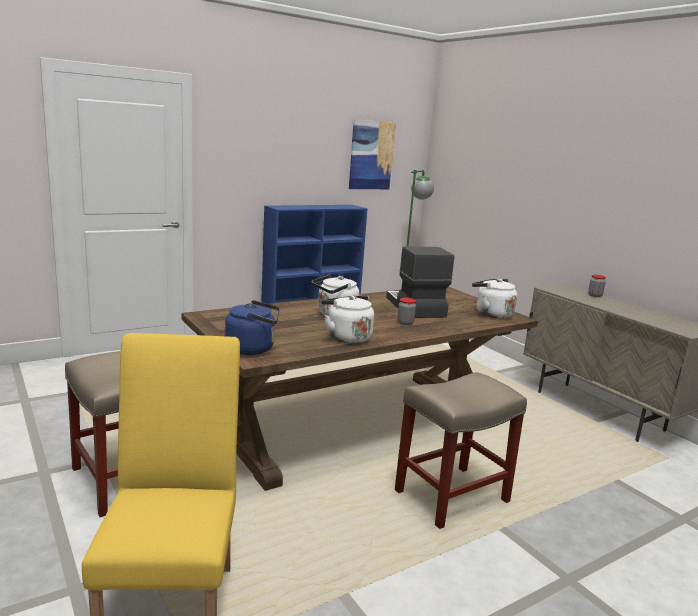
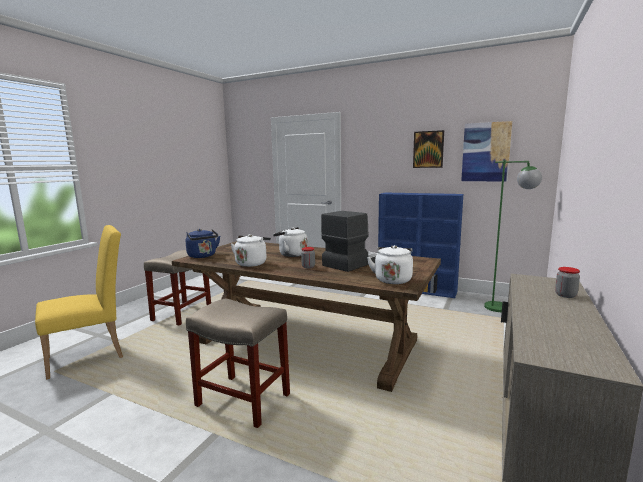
camera: 60 degrees right, 5 degrees down
none -> picture [413,130,444,168]

